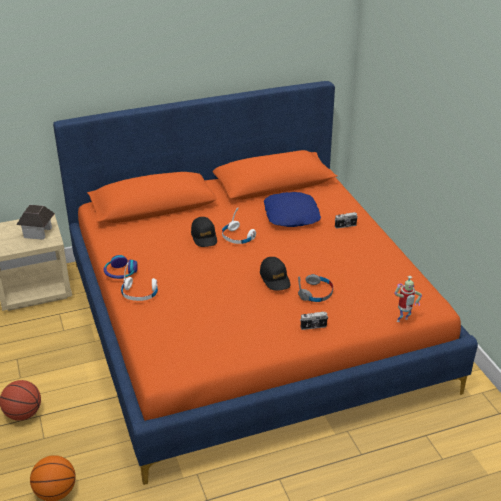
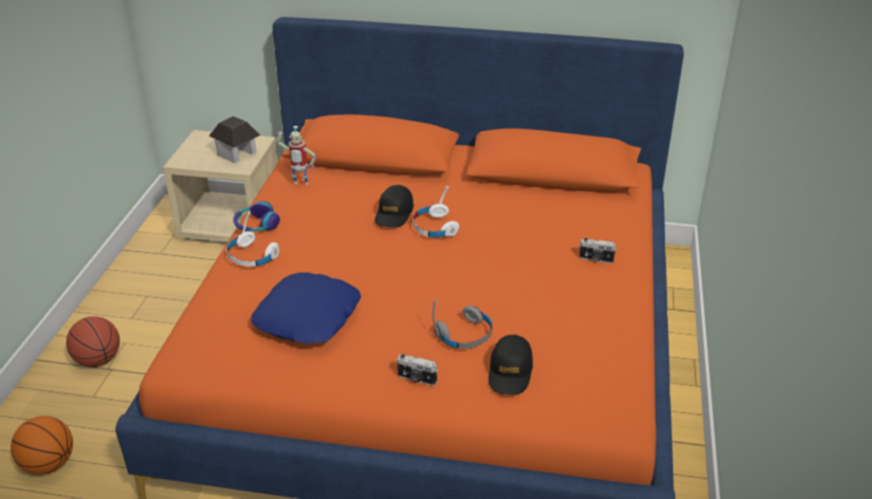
camera: 30 degrees right, 0 degrees up
black cap [260,257,290,291] -> black cap moved to [488,335,533,395]
blue pillow [264,192,321,227] -> blue pillow moved to [251,272,361,344]
toy robot [394,276,422,322] -> toy robot moved to [276,126,316,185]

